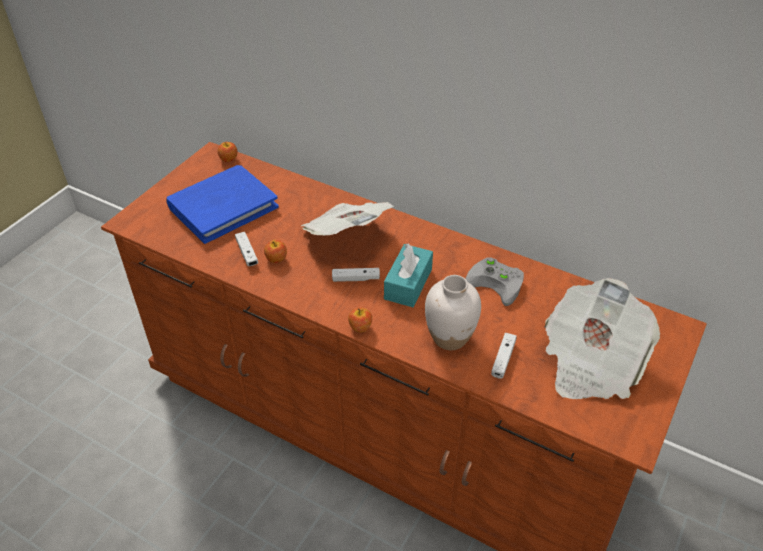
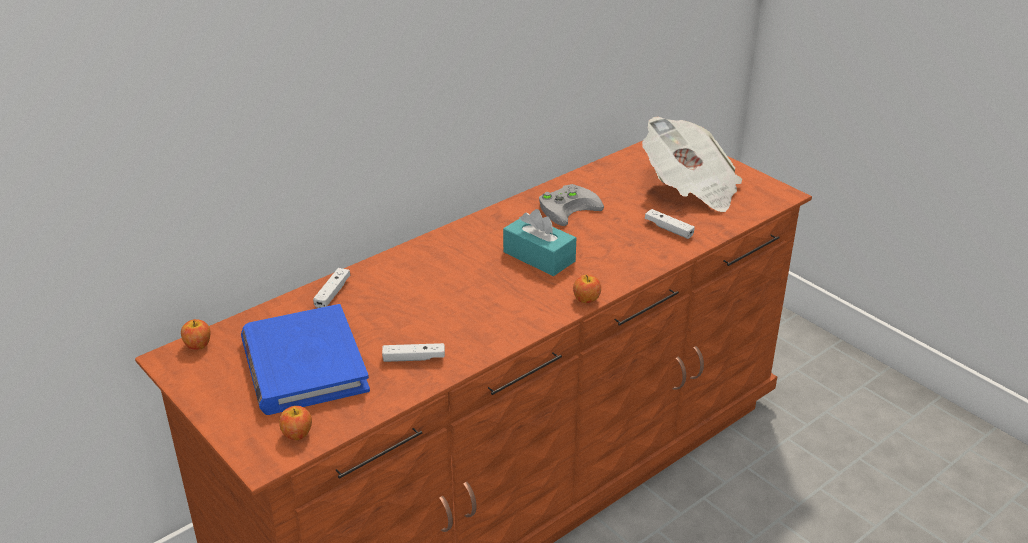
camera: 70 degrees left, 10 degrees down
apple [264,240,287,263] -> apple moved to [279,406,312,440]
newspaper [301,202,394,235] -> none
white game controller [332,268,380,282] -> white game controller moved to [313,268,350,308]
white vase [425,275,481,350] -> none

